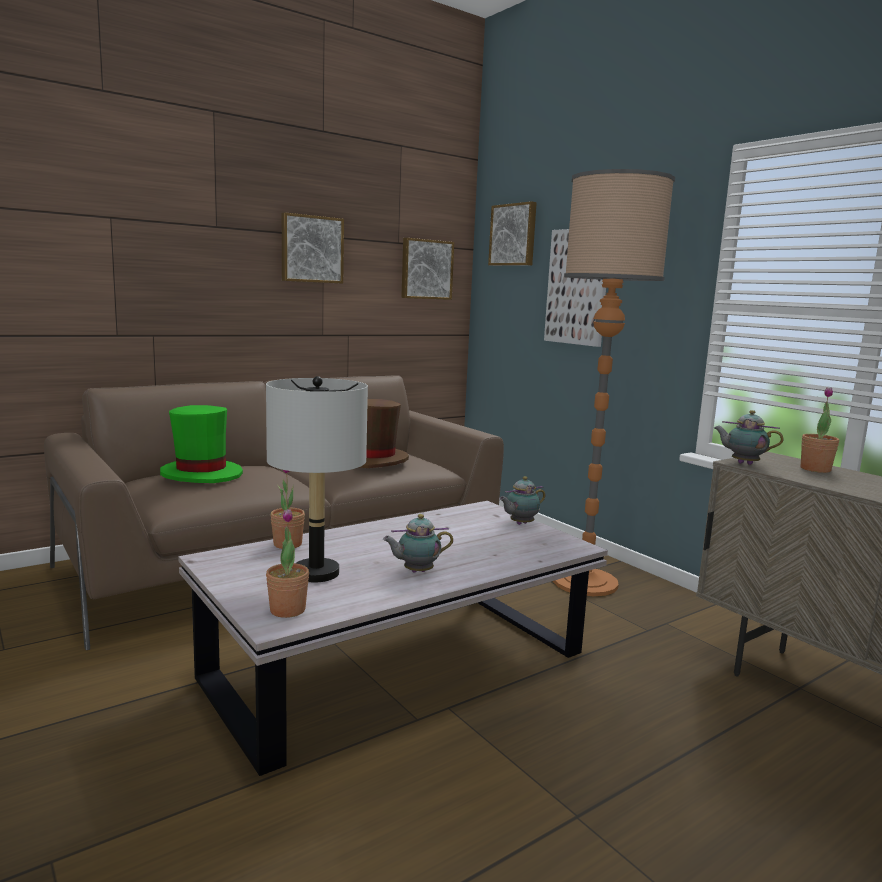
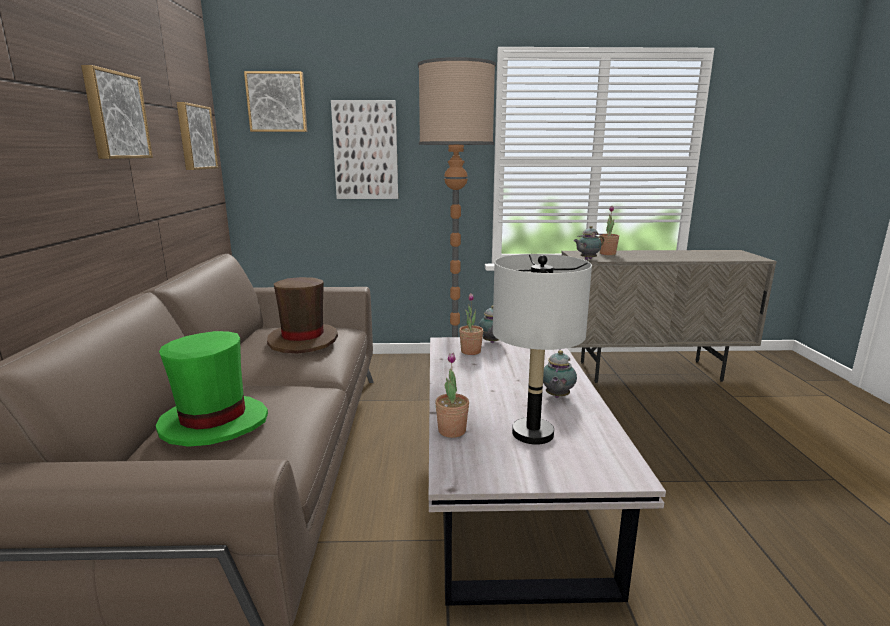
camera: 55 degrees left, 5 degrees up
potted plant [266,509,309,618] -> potted plant moved to [459,293,483,355]

